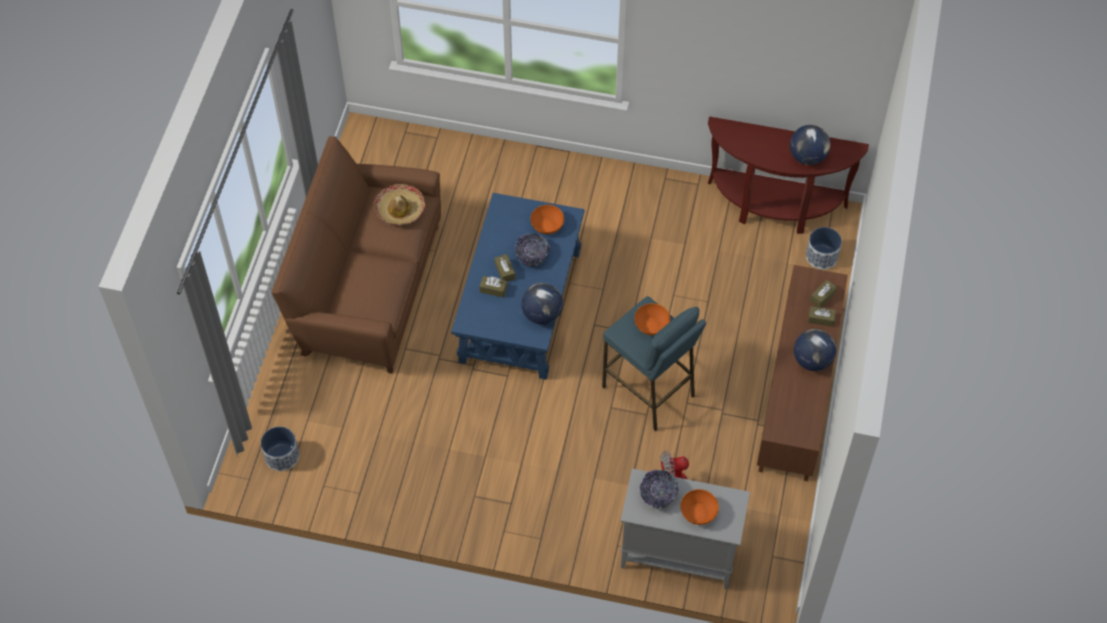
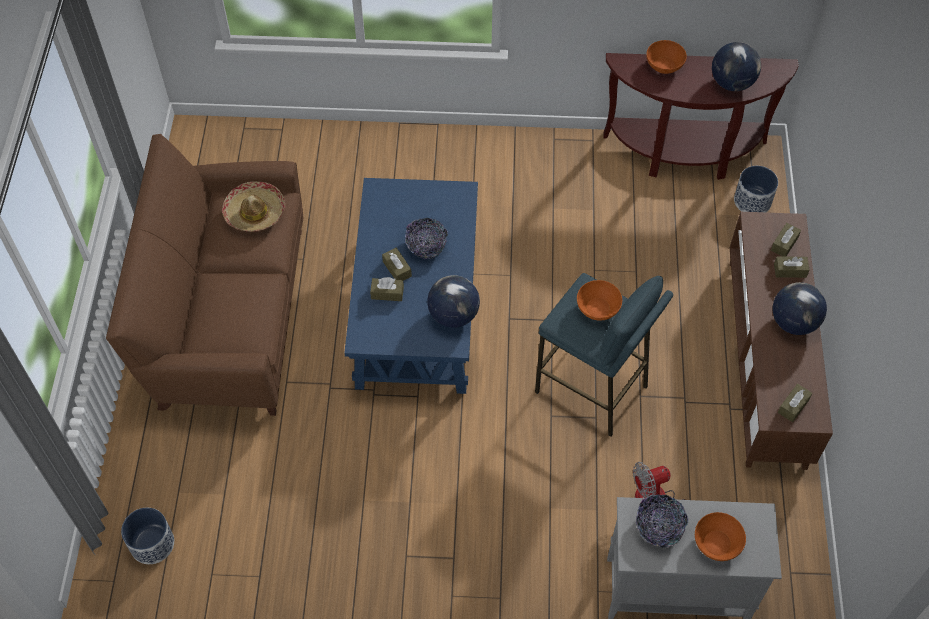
camera: 10 degrees left, 0 degrees up
orange bowl [531,205,564,234] -> orange bowl moved to [646,40,687,74]
none -> brown tissue box [778,384,813,422]

